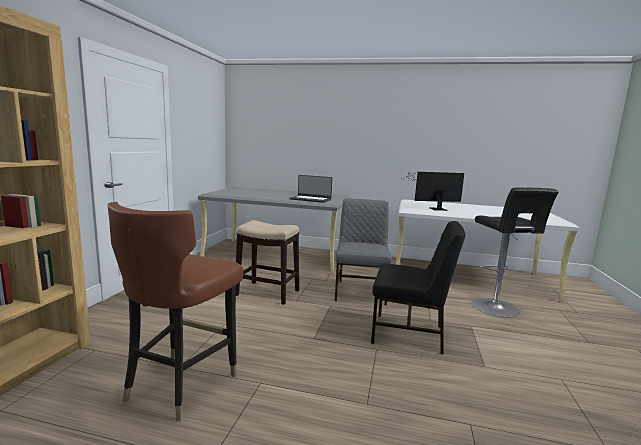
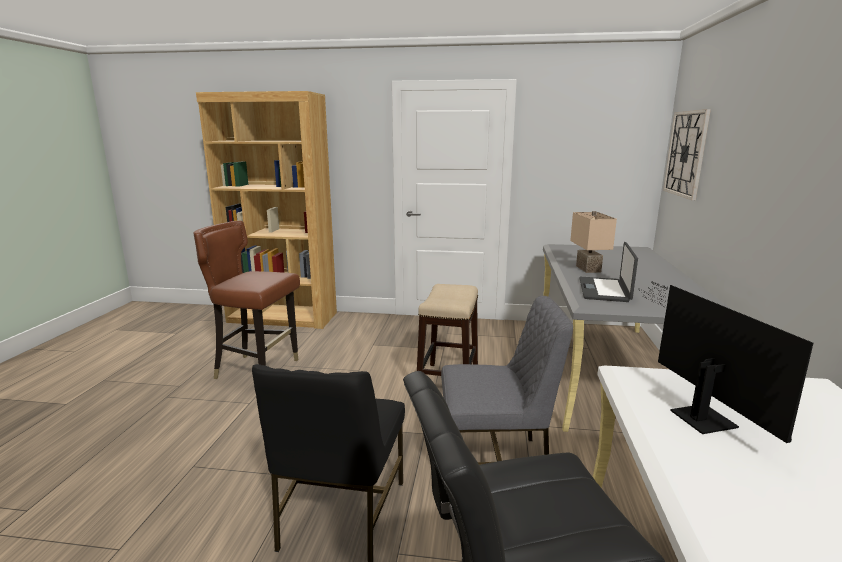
camera: 85 degrees right, 5 degrees up
none -> beige table lamp [570,211,617,273]
none -> wall clock [663,109,711,200]

